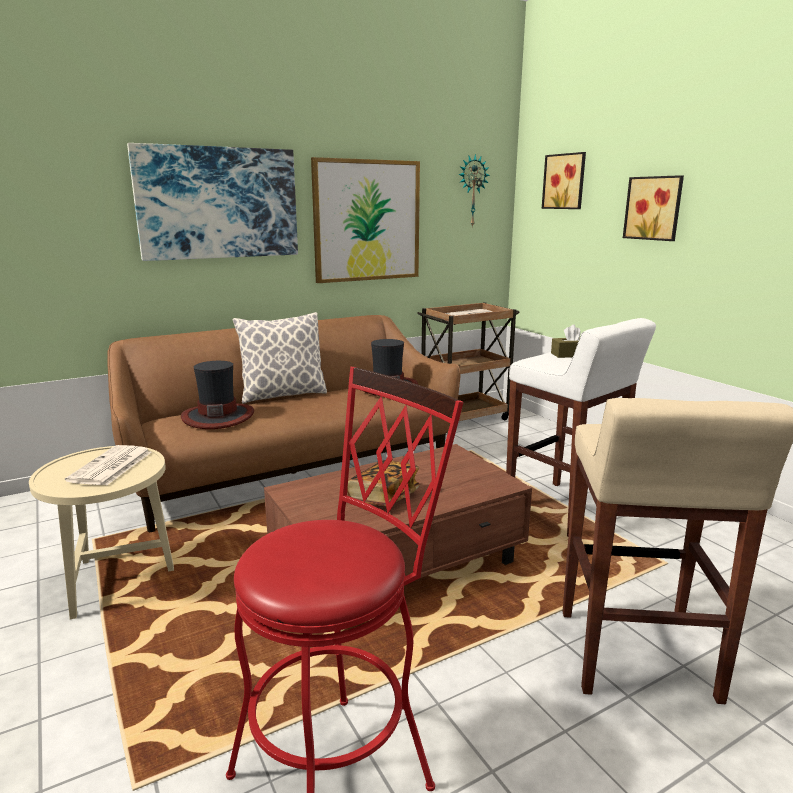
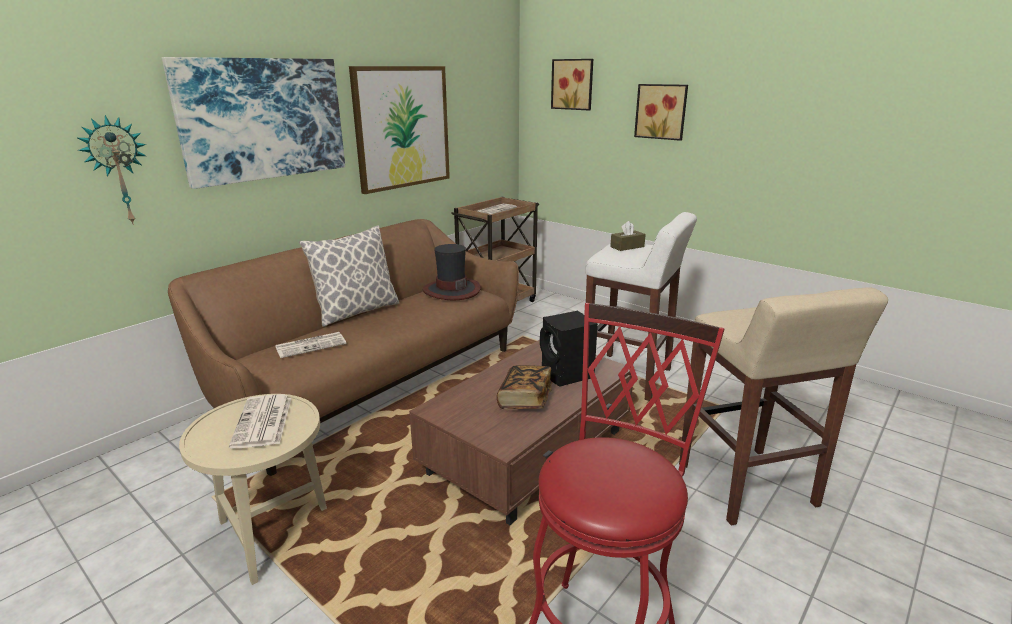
camera: 20 degrees left, 5 degrees up
hat [181,361,254,429] -> newspaper [275,332,346,358]
wall clock [458,154,490,228] -> wall clock moved to [77,115,146,225]
none -> black speaker [540,311,598,387]

